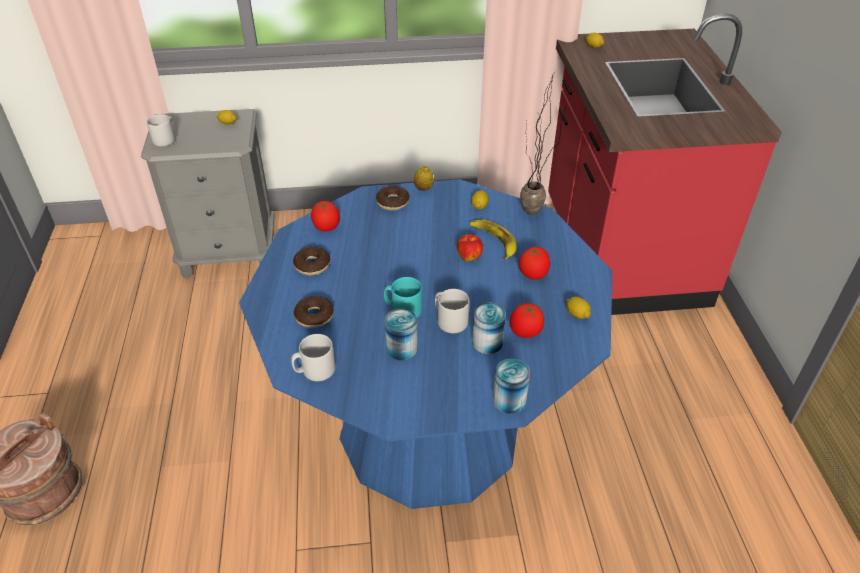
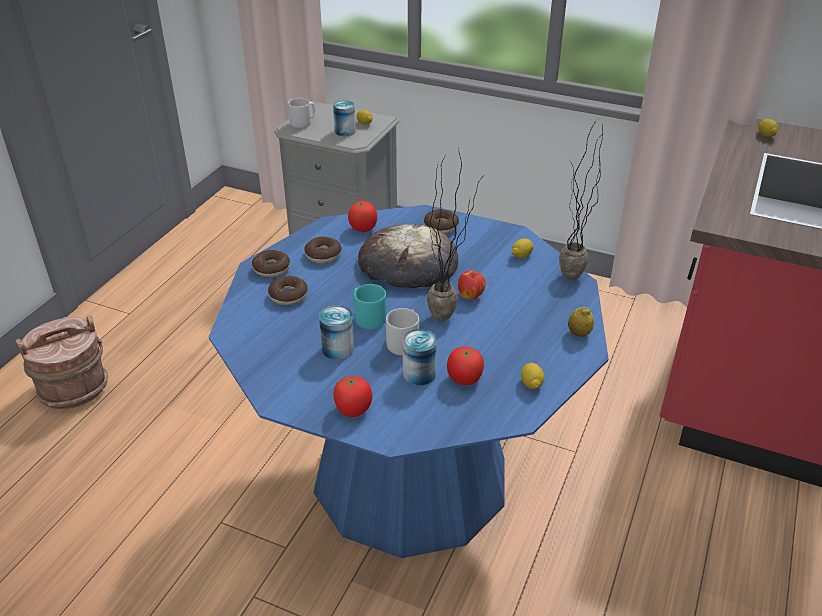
camera: 30 degrees right, 5 degrees down
grey mug [291,334,335,381] -> none
lemon [414,166,434,191] -> lemon moved to [568,307,594,337]
banana [470,219,517,261] -> none
can [493,359,530,414] -> can moved to [333,100,356,136]
tomato [519,246,550,280] -> tomato moved to [333,376,372,417]
none -> donut [252,250,290,277]
none -> bread [358,224,458,288]
none -> potted plant [427,148,481,321]

